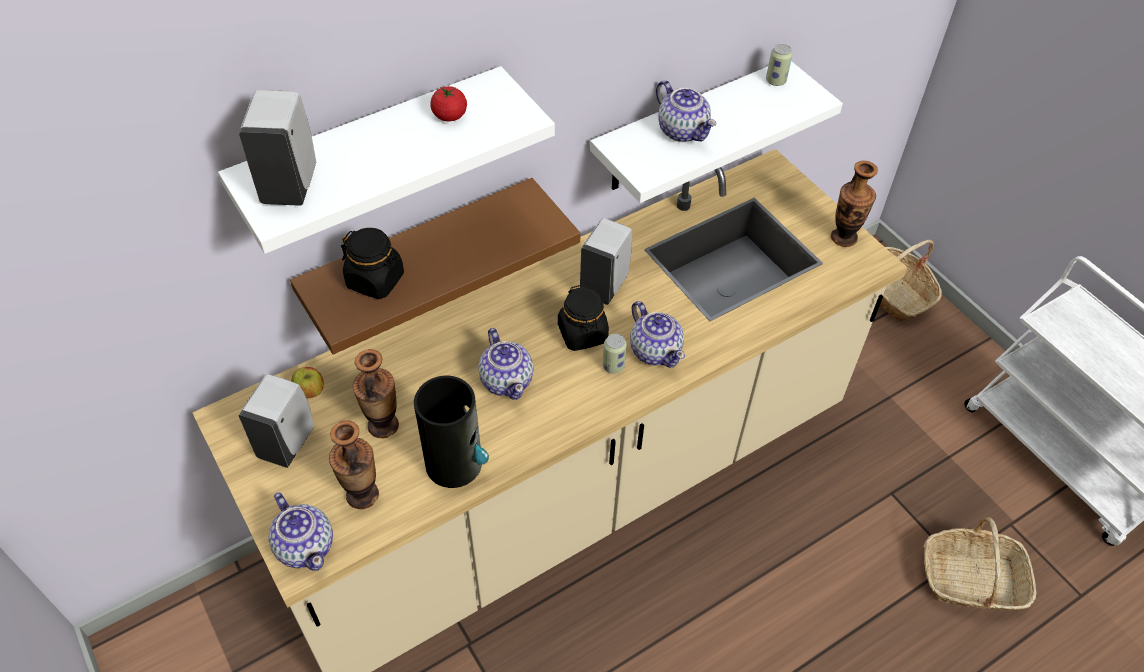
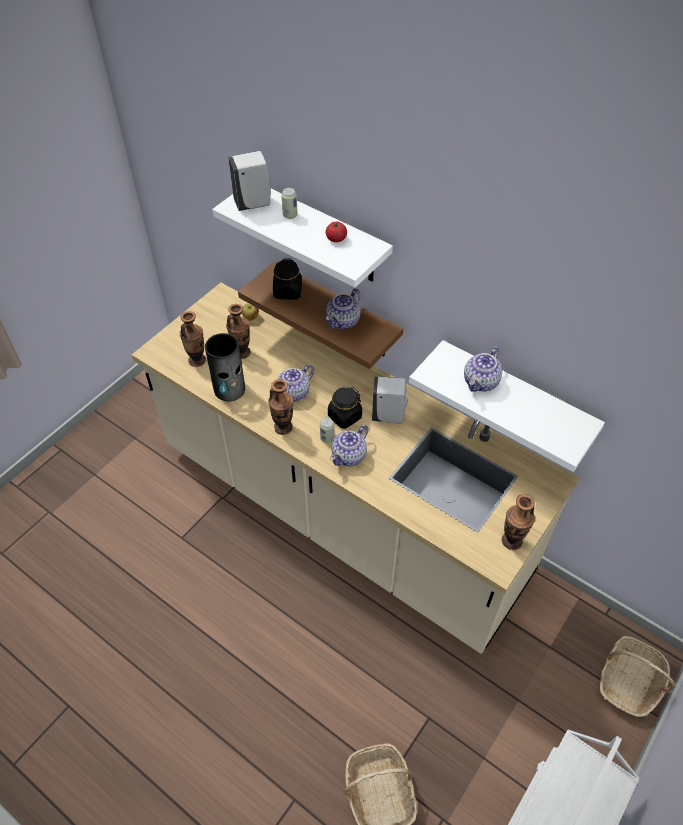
camera: 70 degrees right, 0 degrees up
white soap dispenser [239,374,314,468] -> none
teapot [268,492,333,571] -> teapot moved to [326,288,361,329]
can [766,44,793,86] -> can moved to [281,188,298,219]
none -> vase [268,379,293,435]

